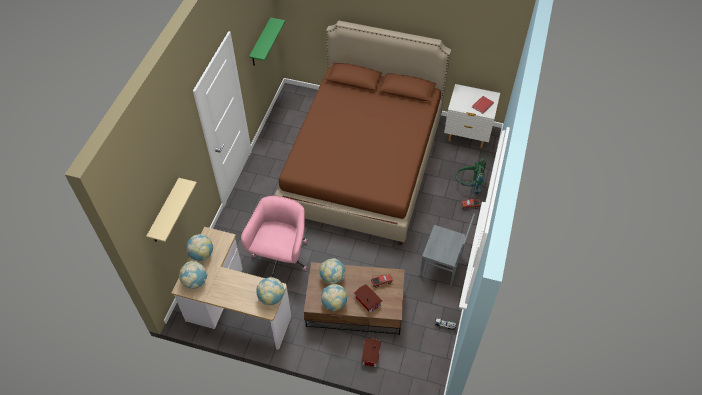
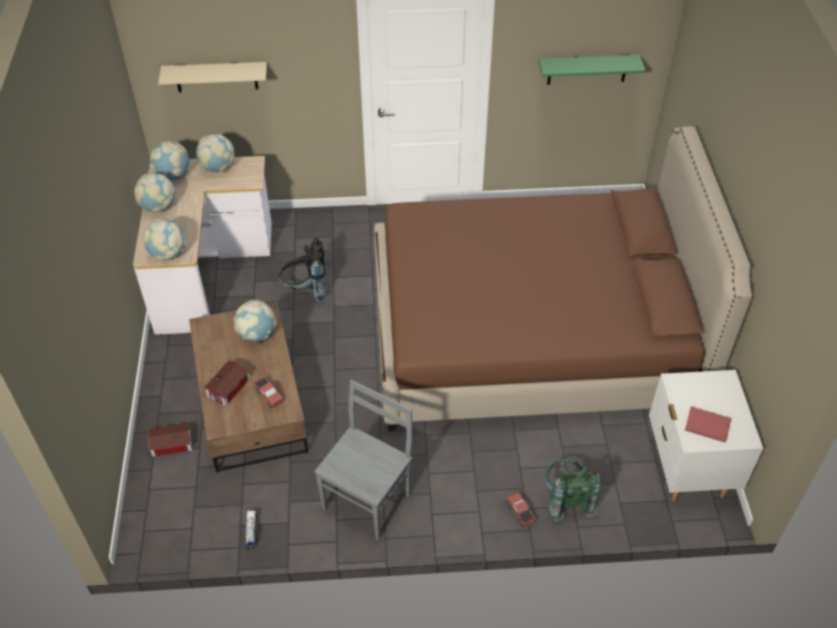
camera: 70 degrees right, 5 degrees down
pink office chair [241,196,308,278] -> black backpack [278,237,326,302]
globe [321,284,347,311] -> globe moved to [134,173,176,213]
grey chair [420,214,475,286] -> grey chair turned 150 degrees counterclockwise [314,379,413,541]

